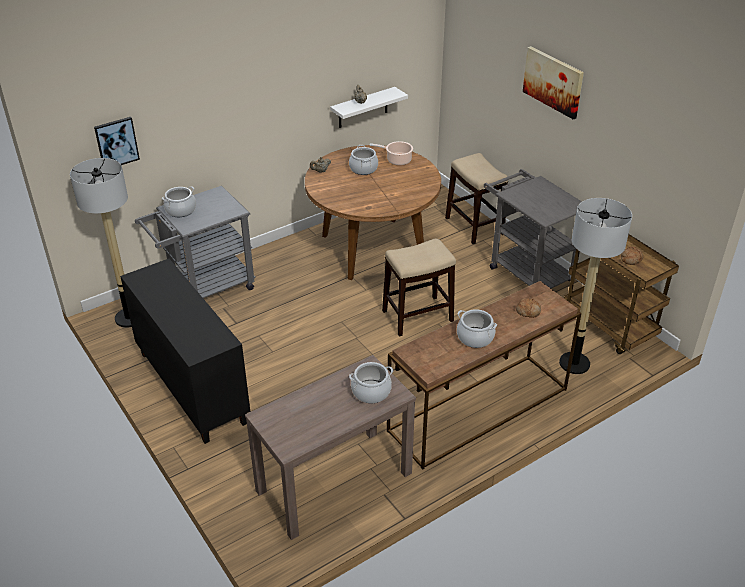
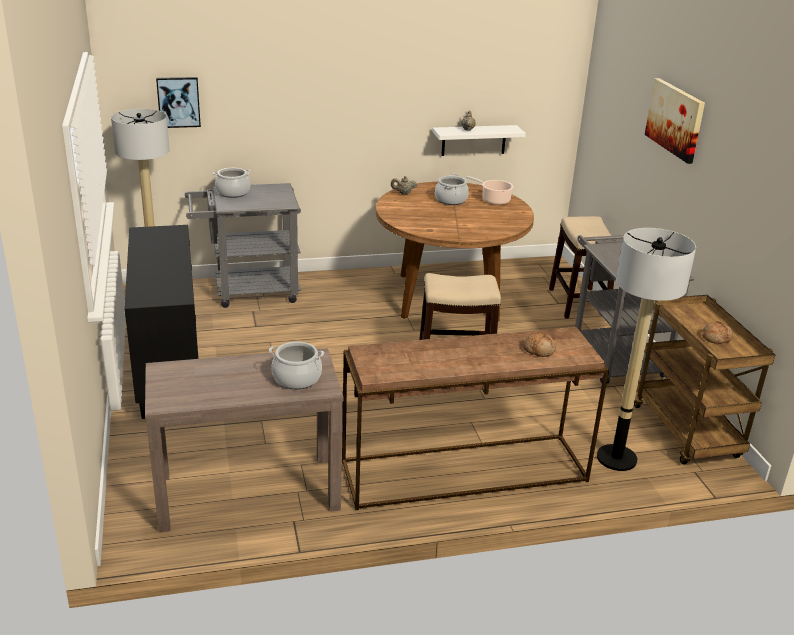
camera: 20 degrees right, 10 degrees down
cooking pot [457,309,497,348] -> none

